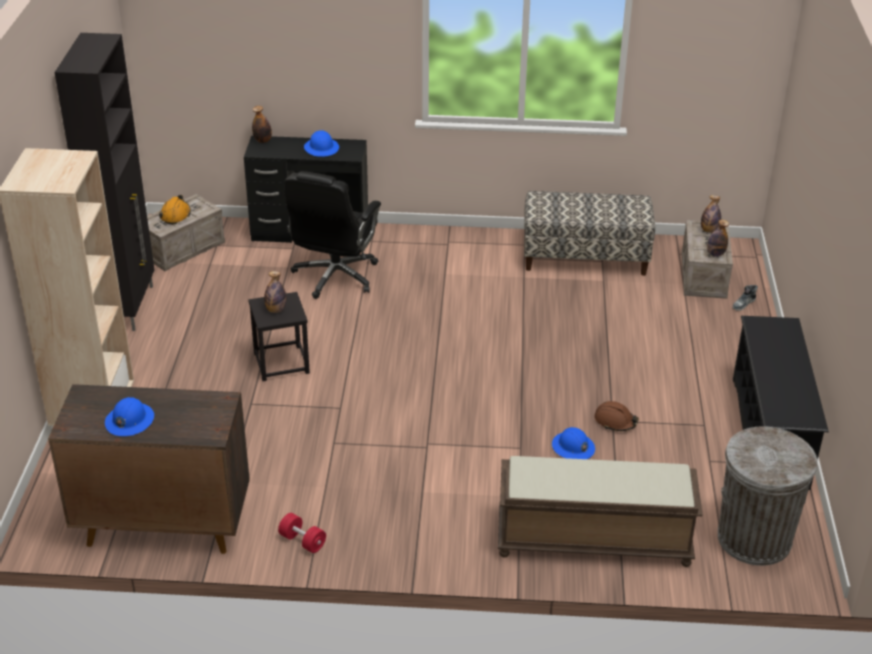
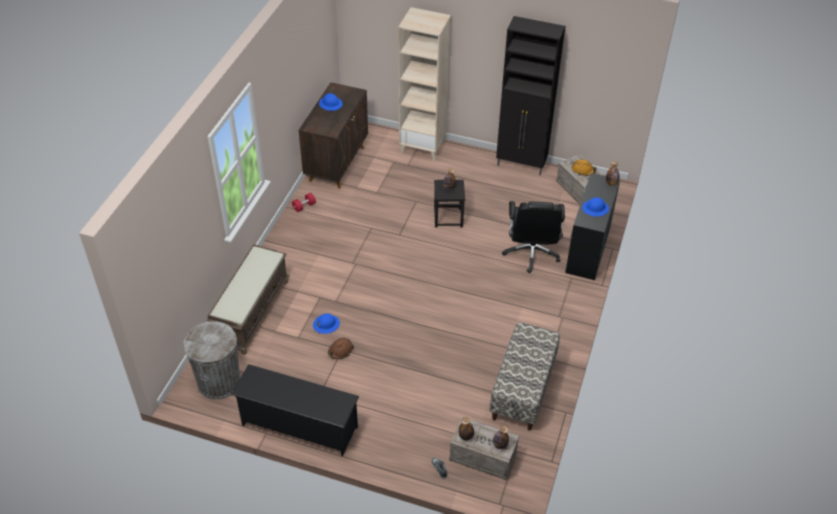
camera: 105 degrees right, 10 degrees up
black office chair [284,171,381,299] -> black office chair turned 120 degrees counterclockwise [502,201,565,273]

